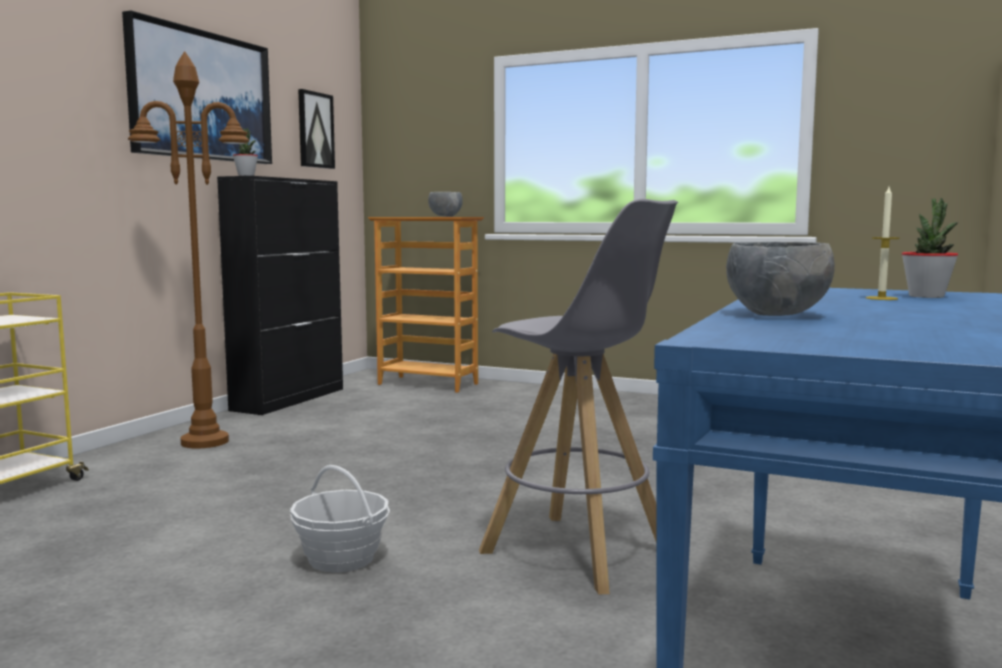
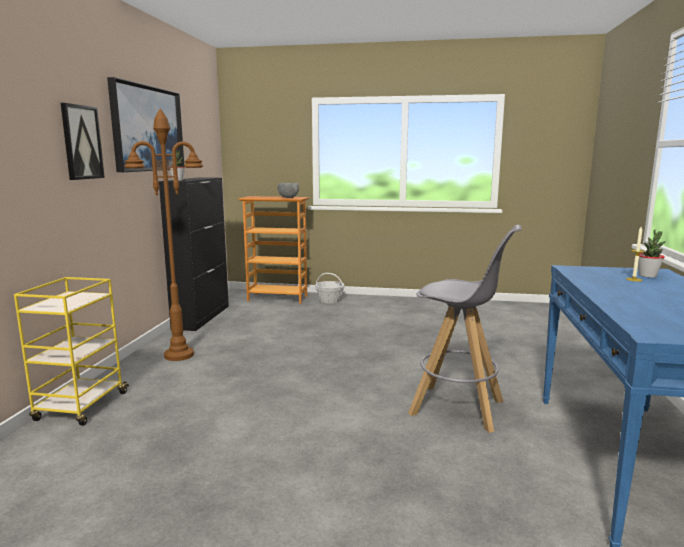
camera: 15 degrees left, 5 degrees up
basket [290,465,390,573] -> basket moved to [315,273,345,303]
picture [298,89,335,169] -> picture moved to [60,103,105,180]
grey bowl [726,242,835,316] -> none

